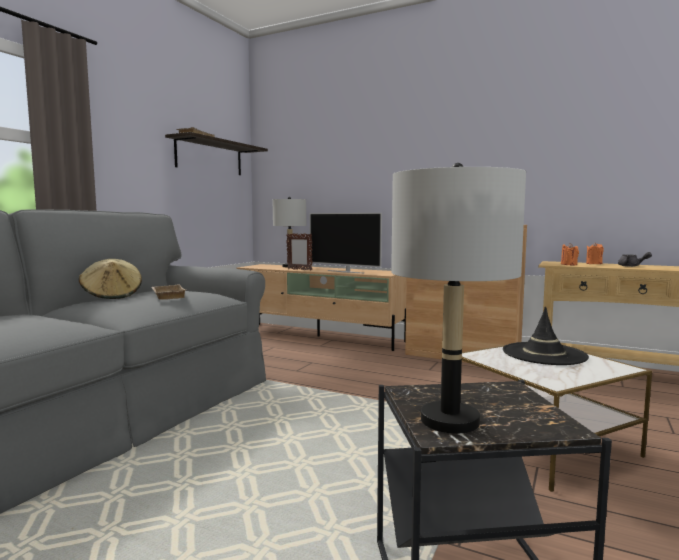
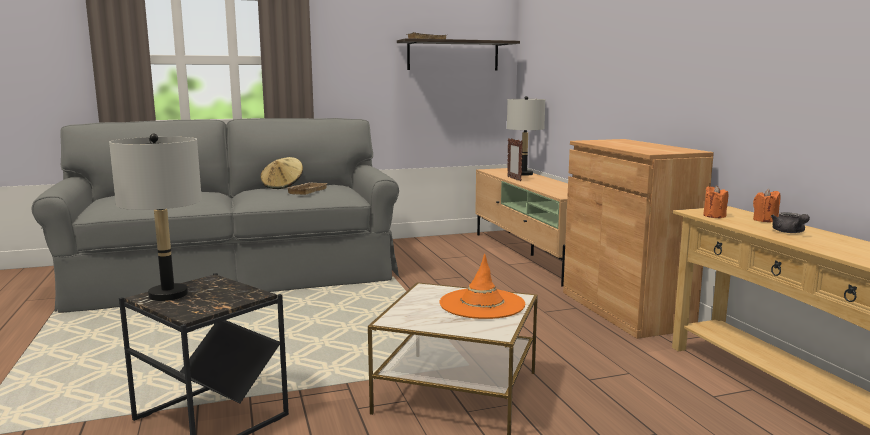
camera: 45 degrees right, 5 degrees up
television [310,213,382,273] -> none
black hat [503,306,589,365] -> orange hat [440,253,525,319]

